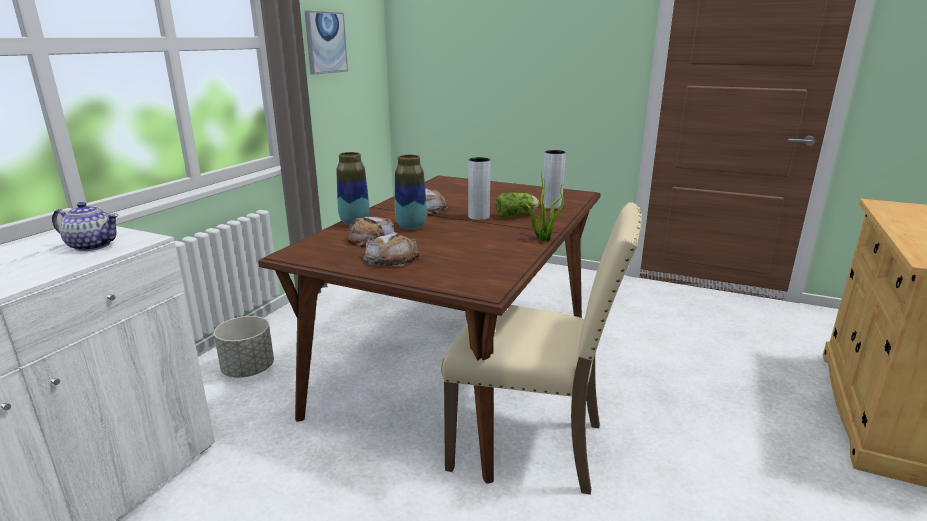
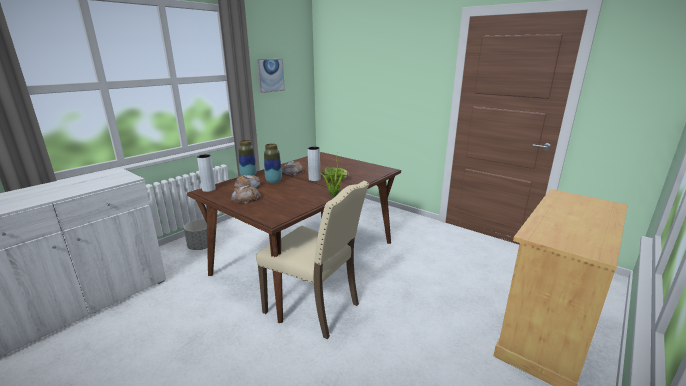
camera: 15 degrees right, 0 degrees up
teapot [52,202,119,251] -> none
grey vase [543,150,566,209] -> grey vase moved to [197,154,216,192]

